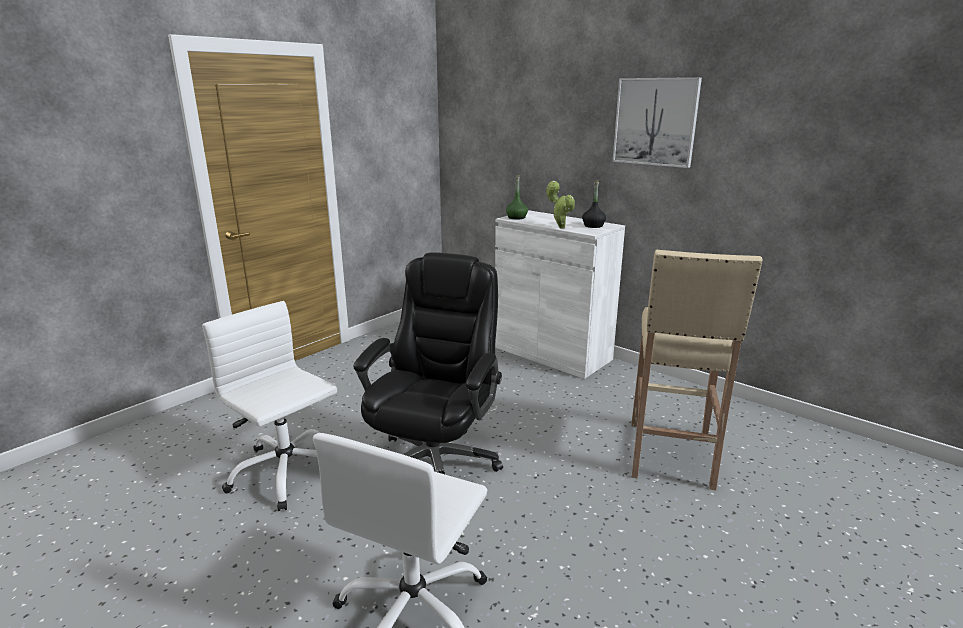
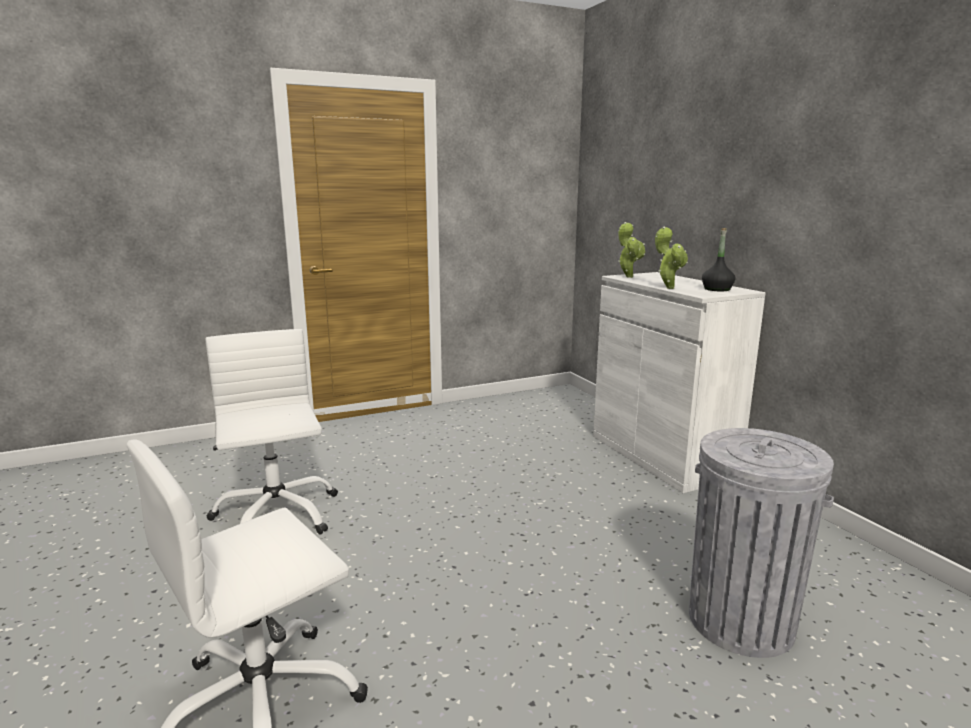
camera: 25 degrees right, 5 degrees down
black office chair [353,253,503,474] -> none
green bottle [506,175,528,220] -> potted plant [618,222,645,278]
picture [613,77,702,168] -> none
beige stool [631,250,762,490] -> grey trash can [689,428,834,658]

